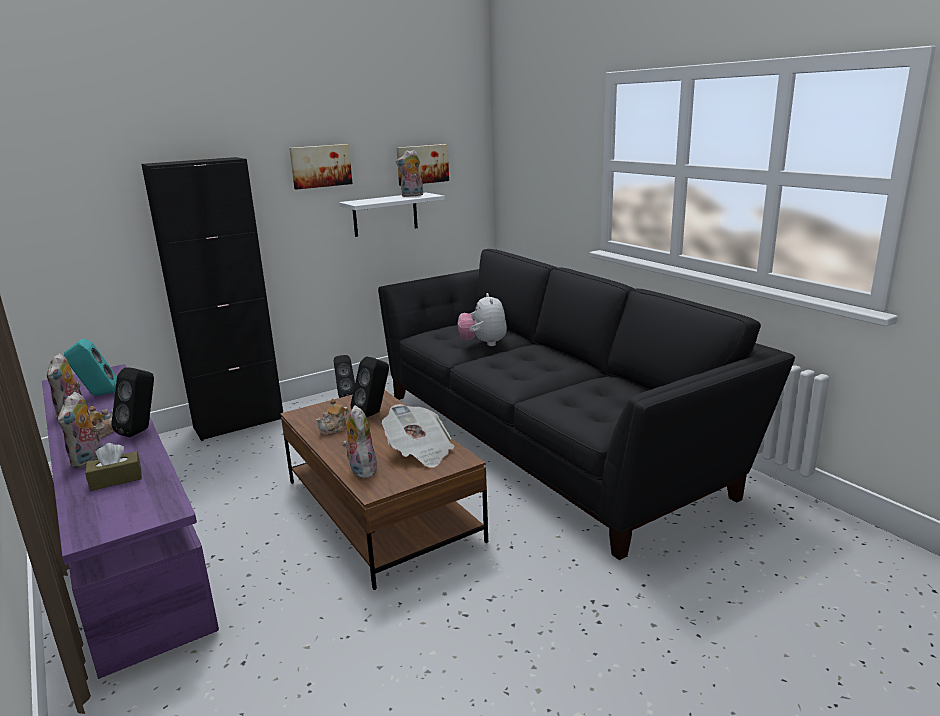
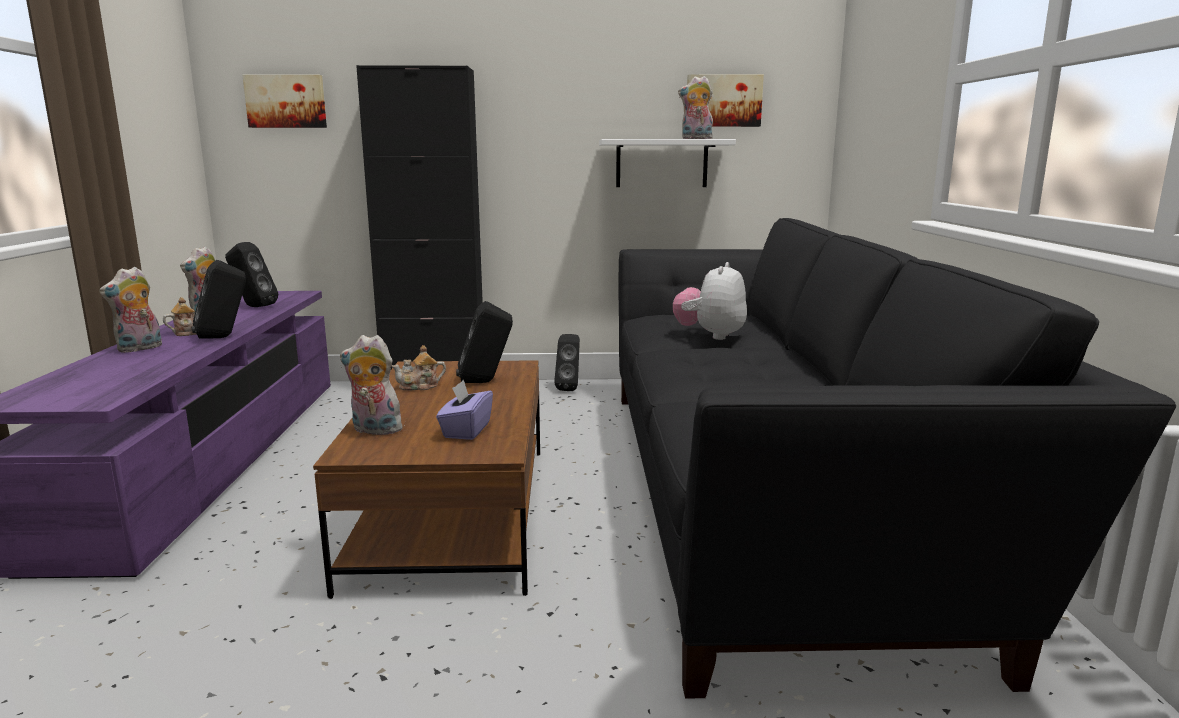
camera: 30 degrees right, 5 degrees down
turquoise speaker [64,338,117,395] -> black speaker [225,242,278,307]
brown tissue box [85,443,142,491] -> none
picture [289,144,353,190] -> picture moved to [242,75,327,128]
plush toy [342,405,377,478] -> plush toy turned 90 degrees counterclockwise [340,335,403,437]
newspaper [382,404,455,468] -> purple tissue box [436,380,493,440]

